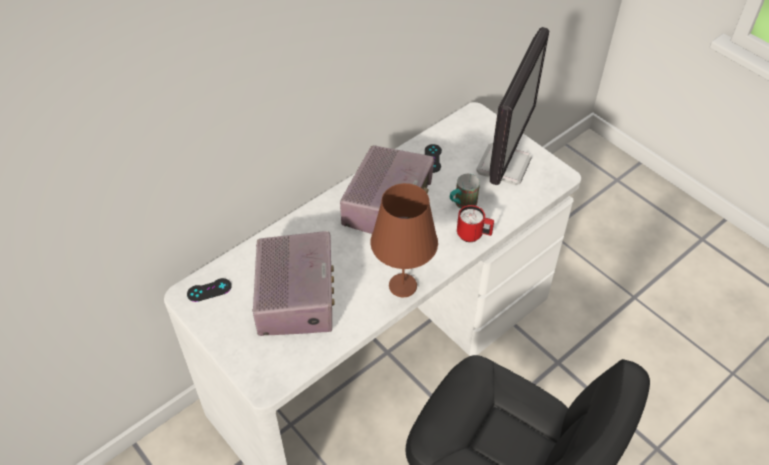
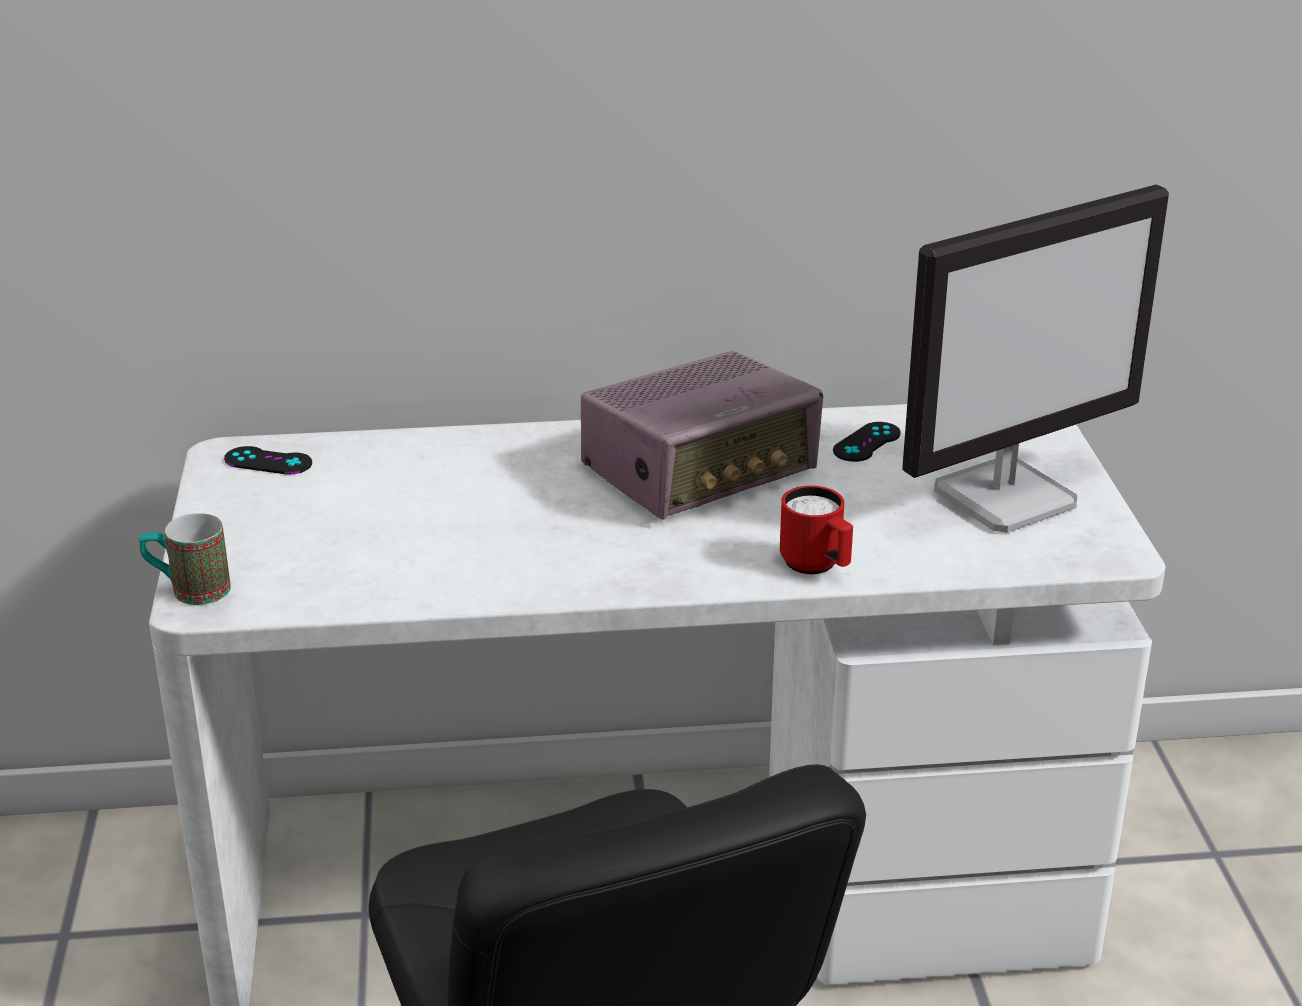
camera: 35 degrees right, 20 degrees down
radio [252,231,334,336] -> none
brown table lamp [370,183,438,298] -> none
mug [450,174,480,208] -> mug moved to [139,513,231,605]

